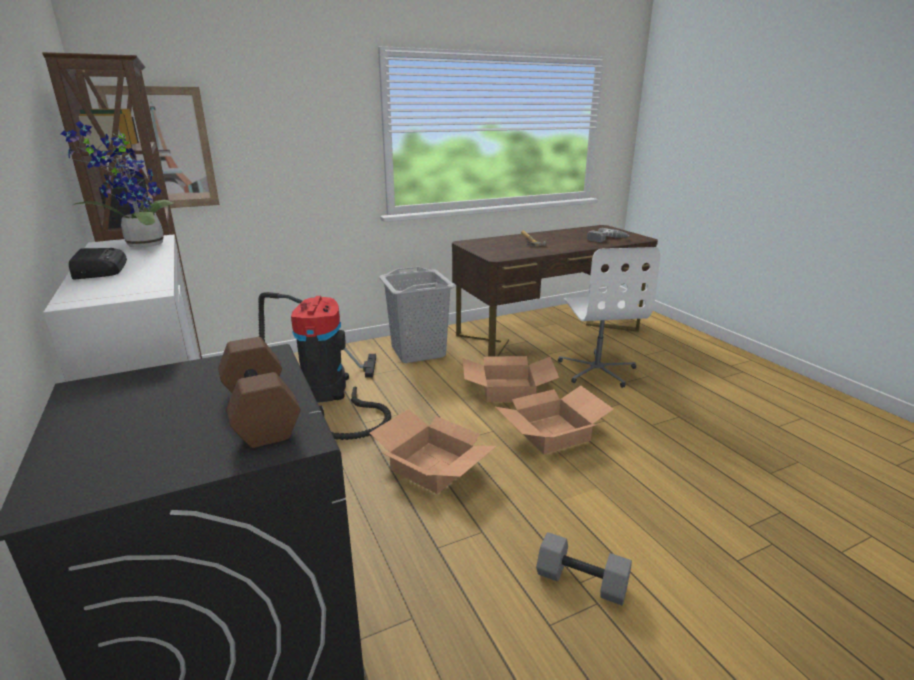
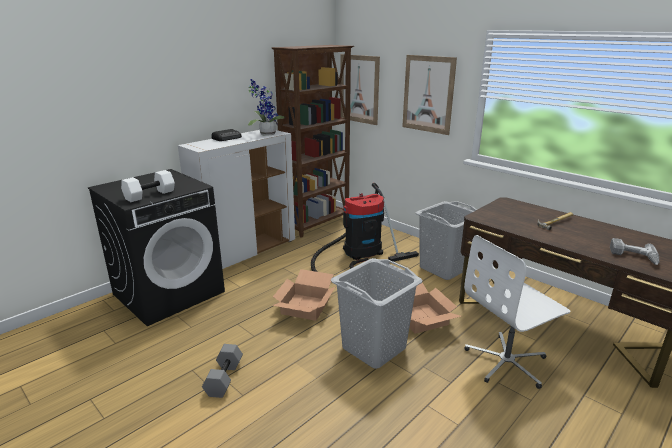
camera: 70 degrees right, 0 degrees up
brown dumbbell [218,337,301,448] -> white dumbbell [121,170,175,202]
cardboard box [495,386,614,454] -> grey laundry basket [331,258,423,369]
none -> picture [402,55,457,135]

